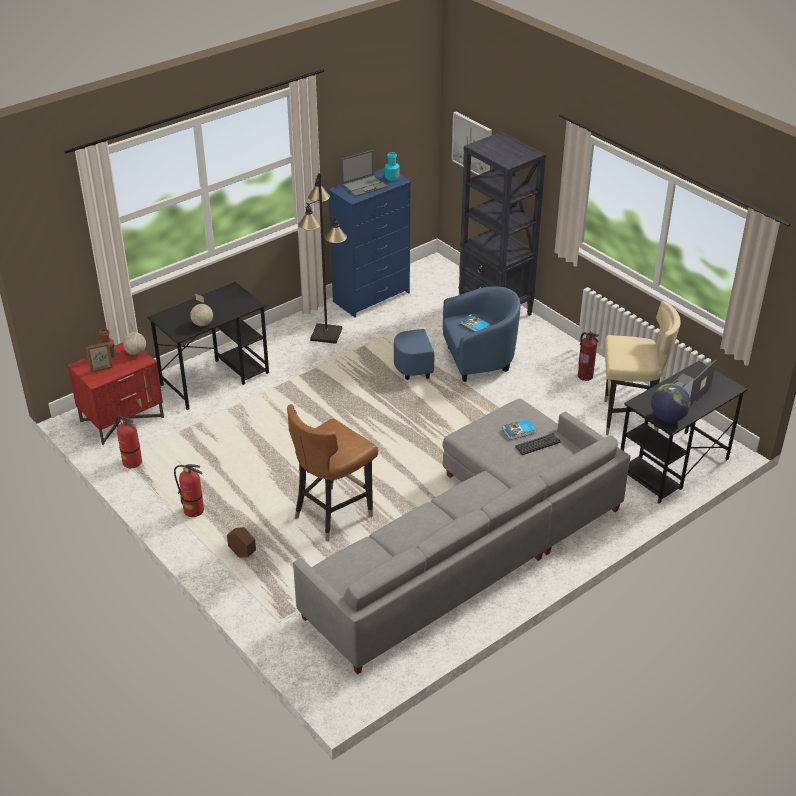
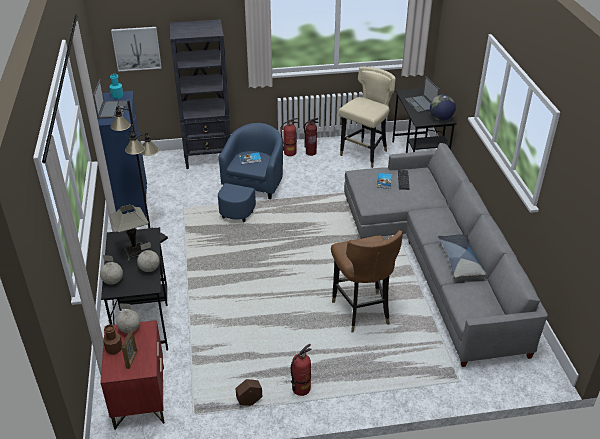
camera: 60 degrees left, 0 degrees up
fire extinguisher [116,416,142,468] -> fire extinguisher moved to [280,118,298,156]
brown planter [227,527,256,558] -> brown planter moved to [235,379,262,406]
none -> globe [100,255,123,285]
none -> table lamp [110,204,149,262]
none -> pillow [438,234,487,278]

